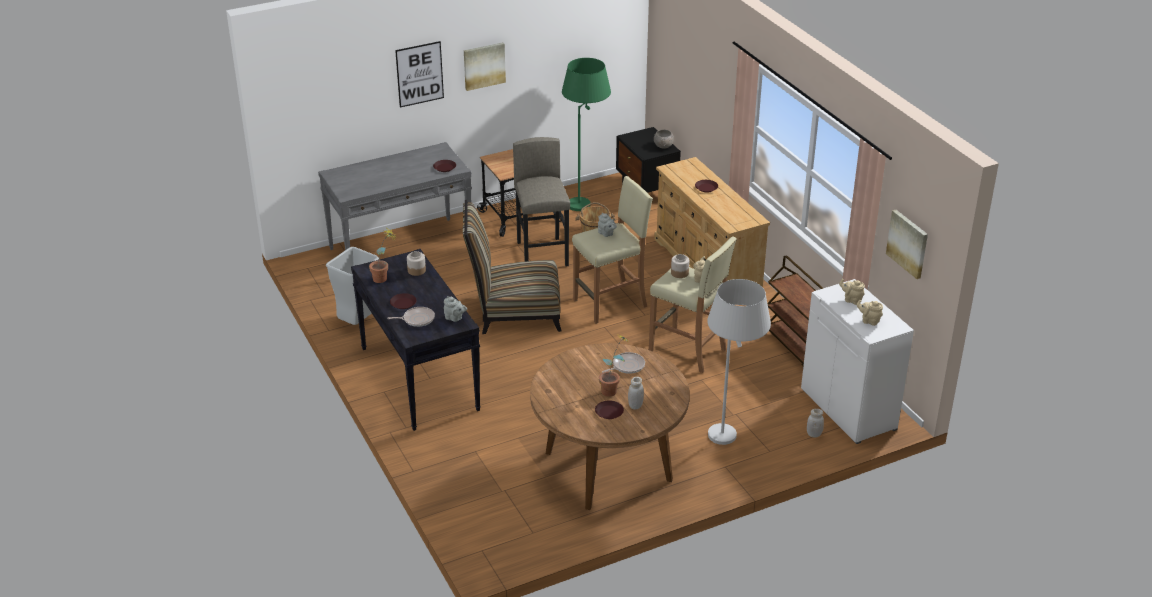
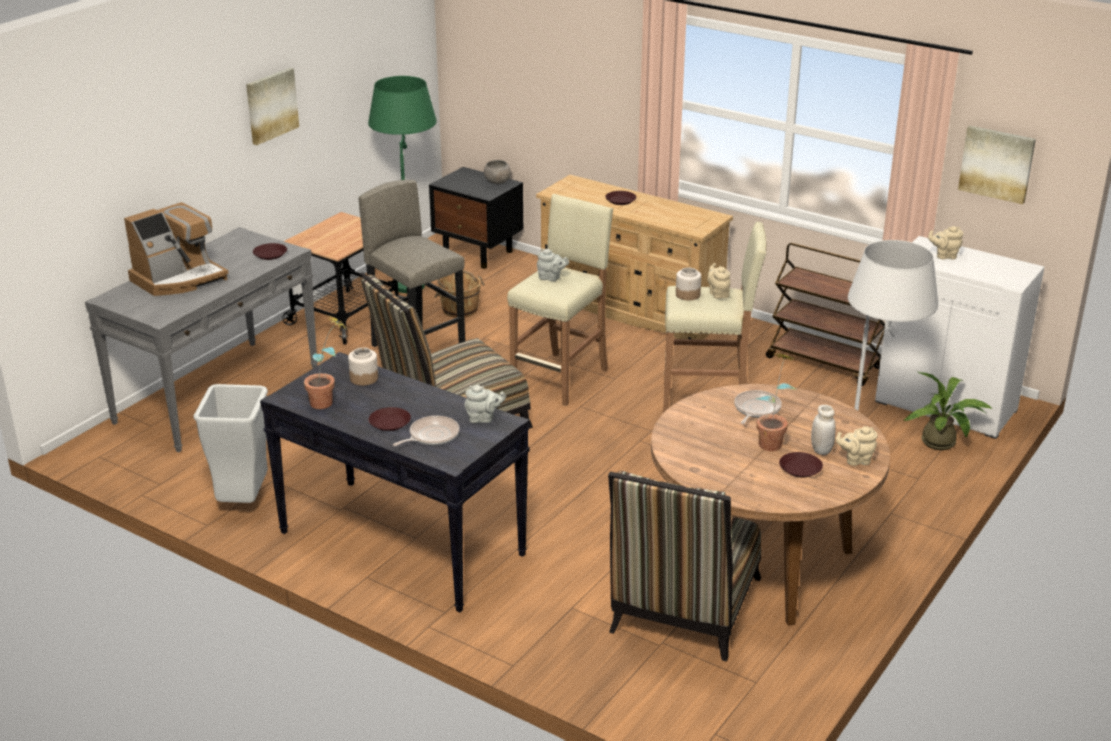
camera: 30 degrees left, 5 degrees down
picture [395,41,444,108] -> none
white jar [807,409,824,438] -> potted plant [904,372,992,450]
beige teapot [857,300,883,326] -> beige teapot moved to [836,426,877,466]
none -> coffee machine [124,202,228,296]
none -> chair [608,471,761,661]

